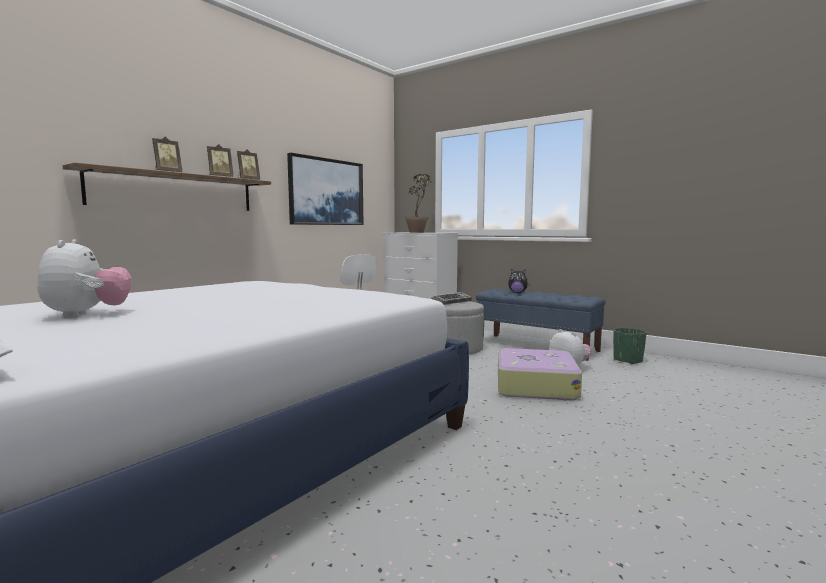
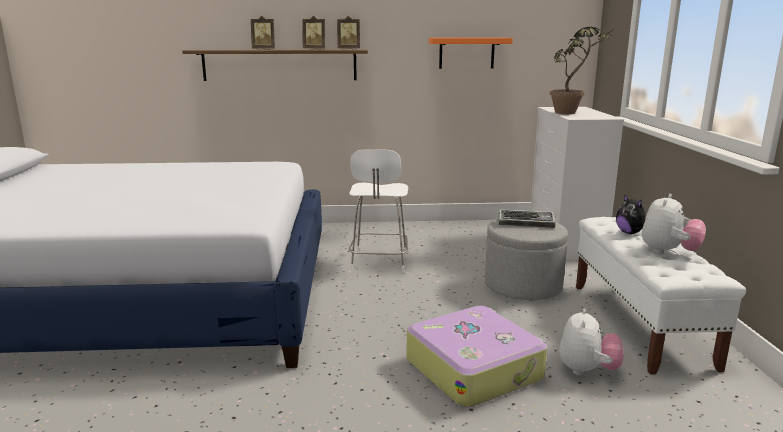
camera: 50 degrees right, 10 degrees up
plush toy [37,239,132,318] -> plush toy moved to [642,194,706,254]
picture [287,153,363,225] -> orange shelf [429,38,513,69]
blue bench [476,289,606,361] -> white bench [576,217,746,375]
green planter [613,328,647,364] -> none

